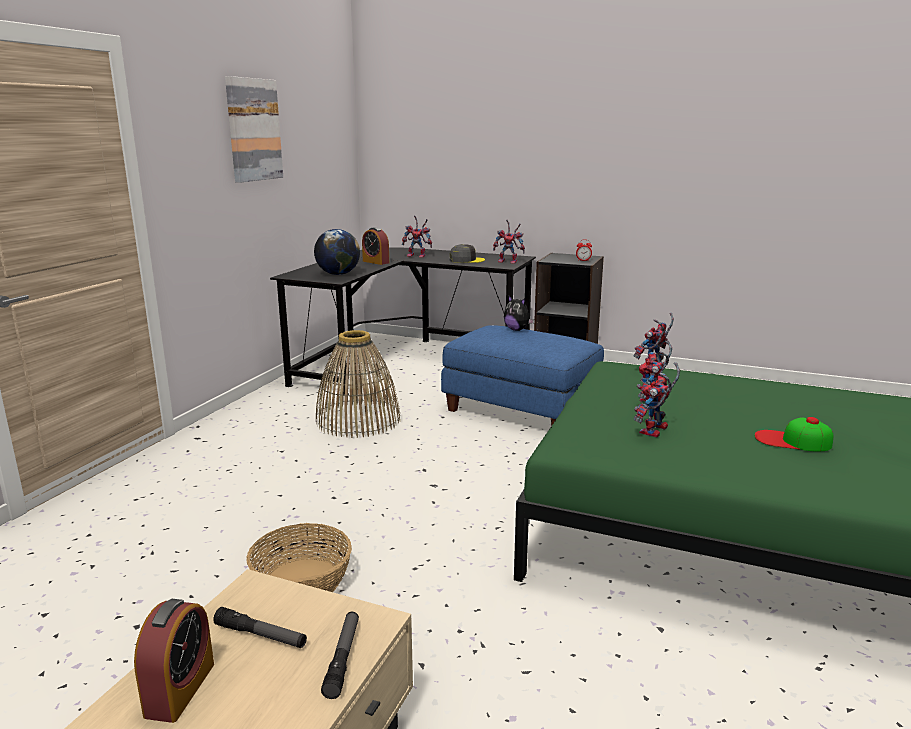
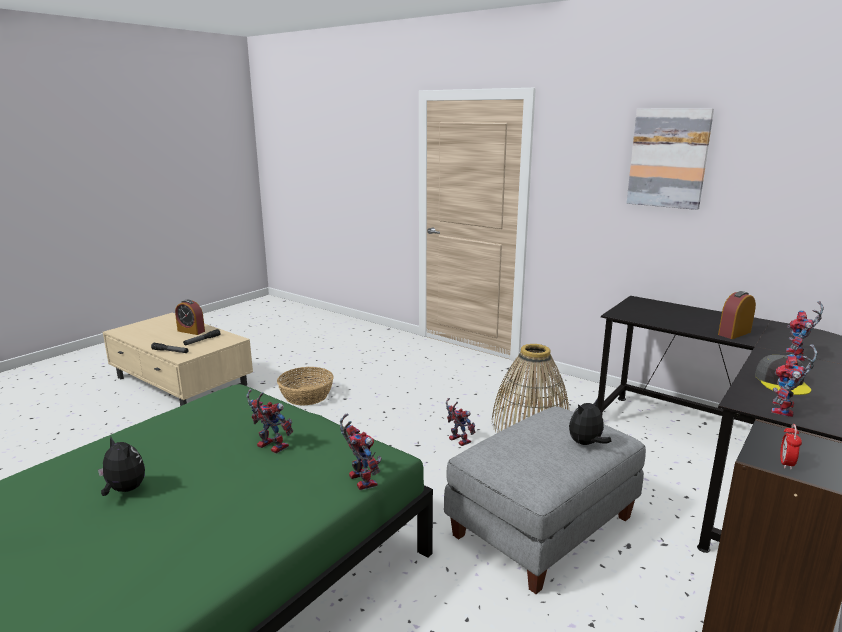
camera: 105 degrees right, 0 degrees up
globe [314,229,360,275] -> none
blue ottoman [441,325,604,425] -> grey ottoman [444,406,646,594]
toy robot [634,362,680,438] -> toy robot moved to [446,398,475,446]
cap [754,417,833,452] -> plush toy [98,437,145,496]

